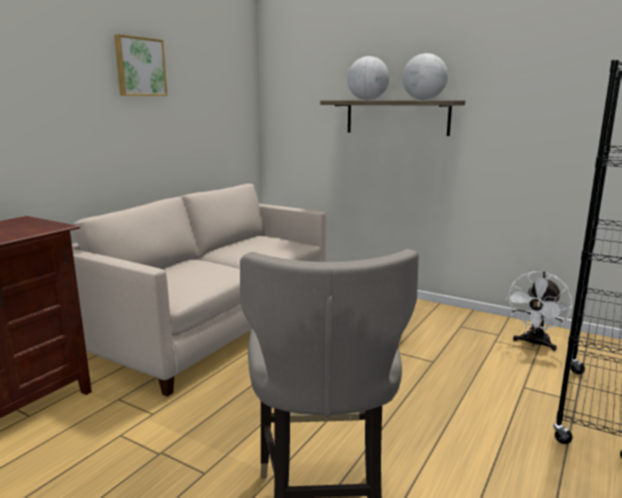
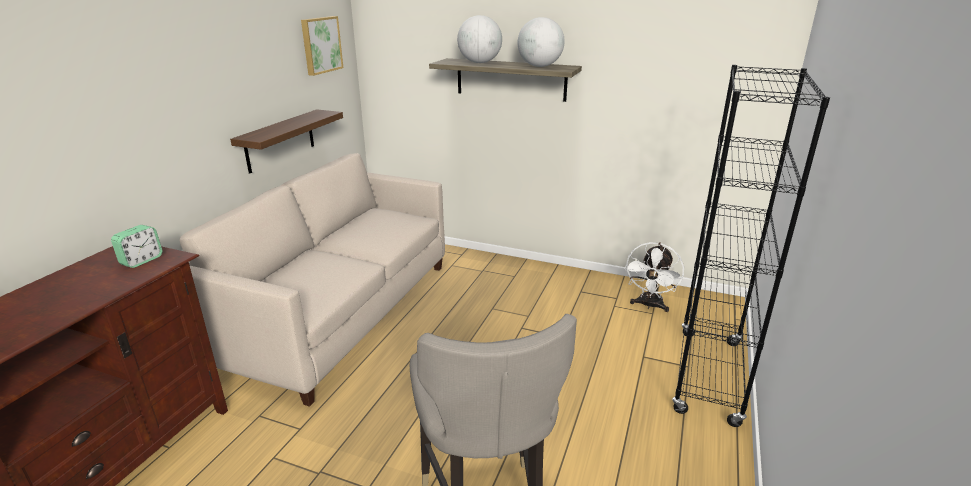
camera: 10 degrees left, 10 degrees up
picture [114,34,167,96] -> picture moved to [301,16,343,76]
none -> alarm clock [111,225,163,268]
none -> shelf [230,109,343,174]

